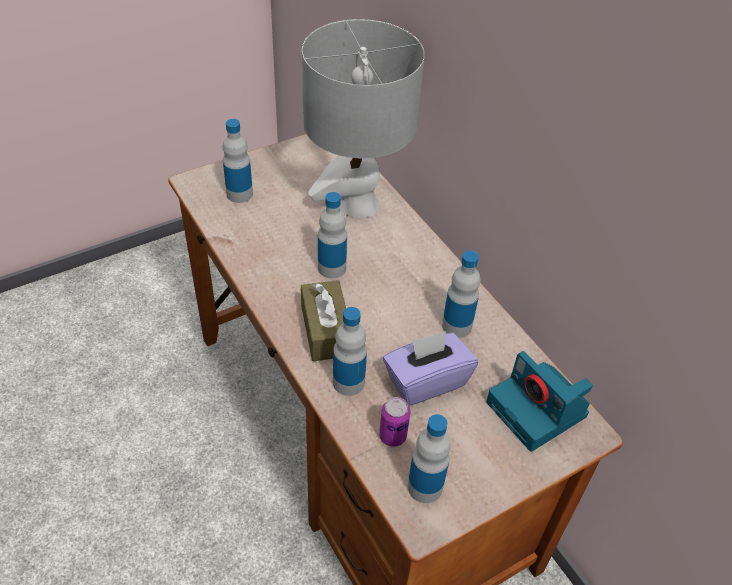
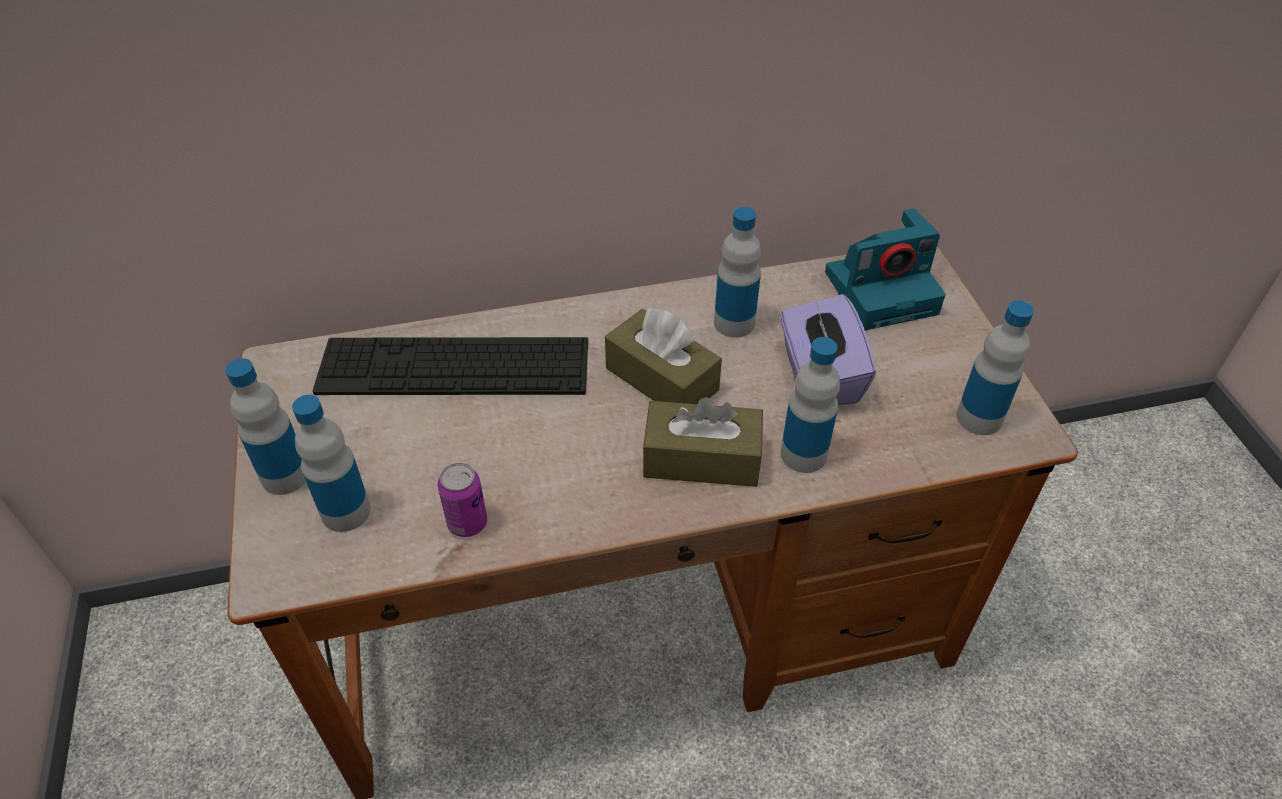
camera: 70 degrees left, 0 degrees up
grey table lamp [302,19,425,218] -> keyboard [313,337,588,395]
bottle [318,192,347,278] -> bottle moved to [225,358,306,495]
can [379,397,410,447] -> can moved to [438,463,487,537]
none -> brown tissue box [605,308,722,404]

